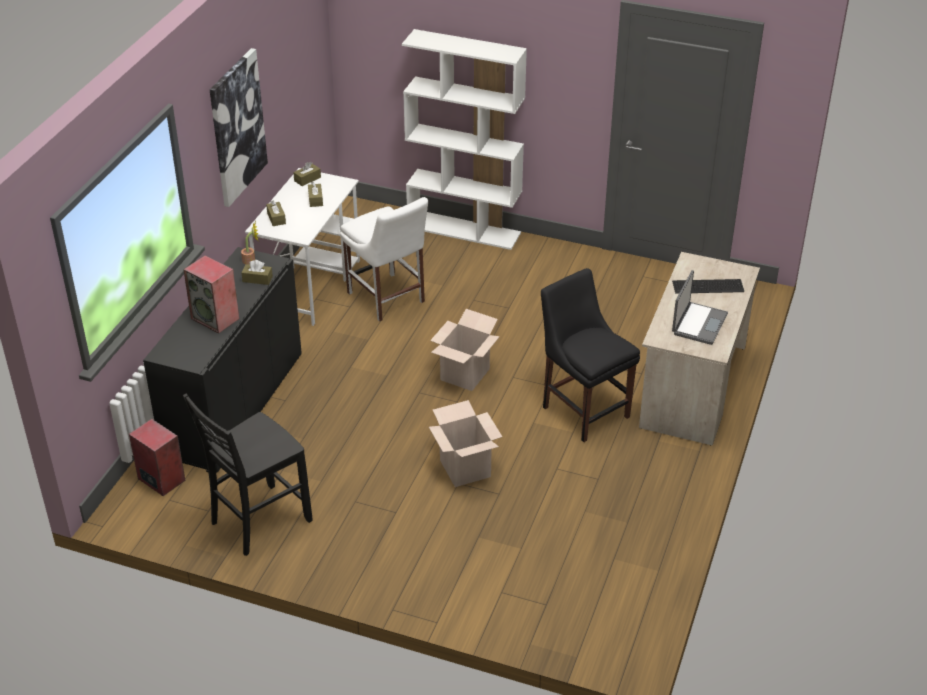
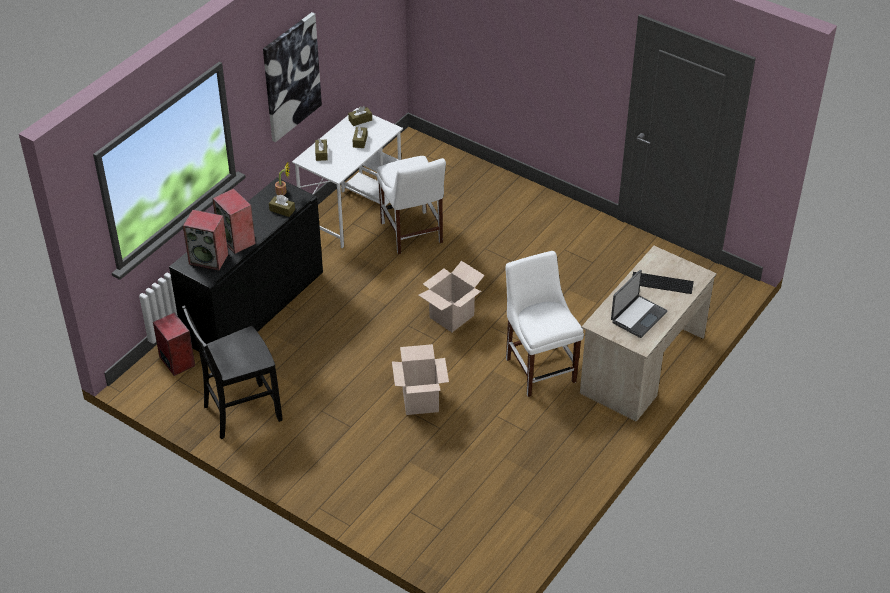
camera: 15 degrees right, 5 degrees up
white bookcase [402,29,527,250] -> none
black chair [541,268,640,442] -> white chair [505,251,584,397]
none -> speaker [183,210,229,270]

